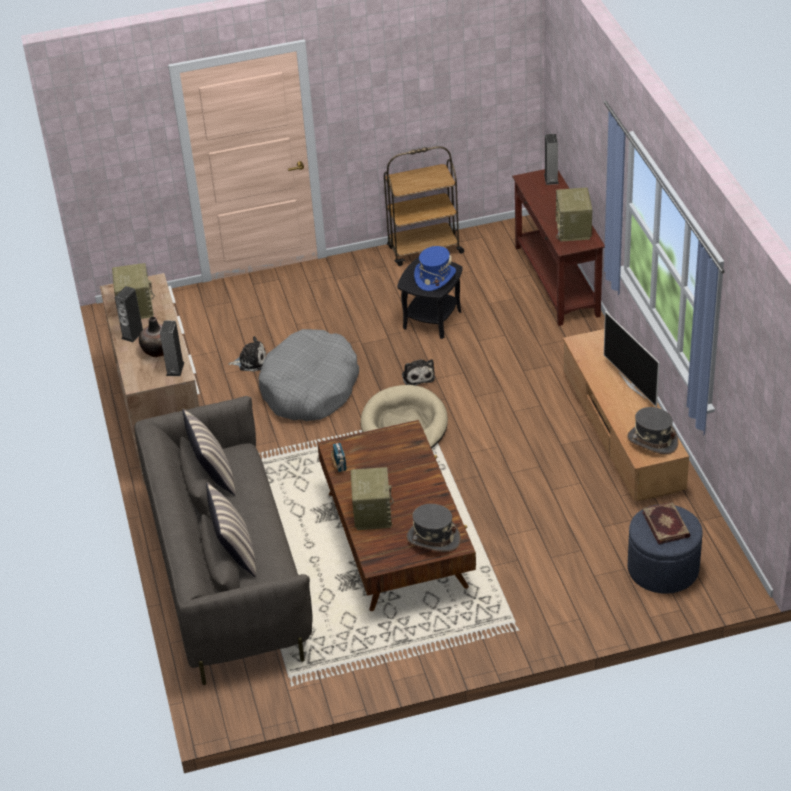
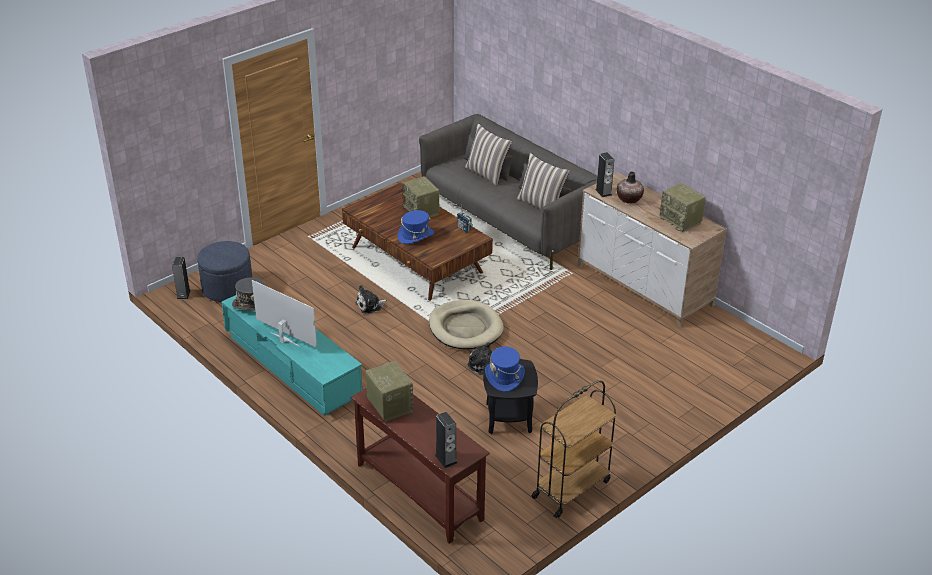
camera: 150 degrees right, 5 degrees down
speaker [115,286,143,342] -> speaker moved to [172,257,191,300]
plush toy [228,336,266,372] -> plush toy moved to [356,285,387,314]
grey dog bed [258,329,359,421] -> none
grey hat [406,504,461,552] -> none
brown tv stand [563,329,689,502] -> turquoise tv stand [221,295,362,416]
book [642,502,690,544] -> none
none -> blue hat [397,210,434,244]

